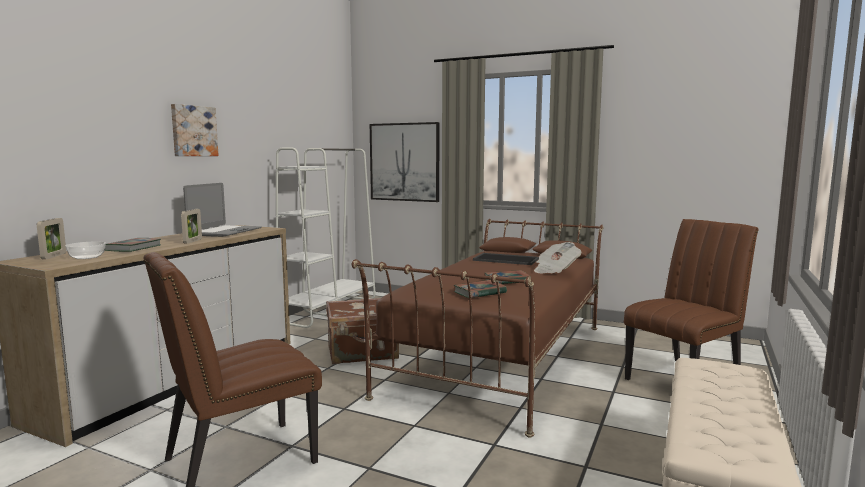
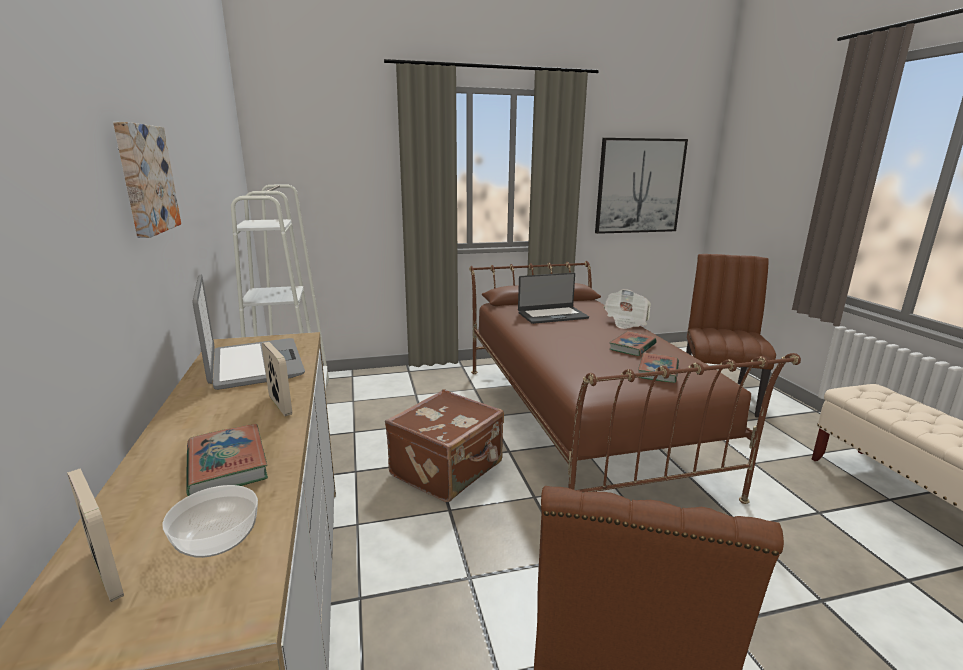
camera: 40 degrees left, 10 degrees up
picture [370,122,439,202] -> picture moved to [595,138,688,234]
tray [473,253,539,265] -> laptop [518,273,589,324]

